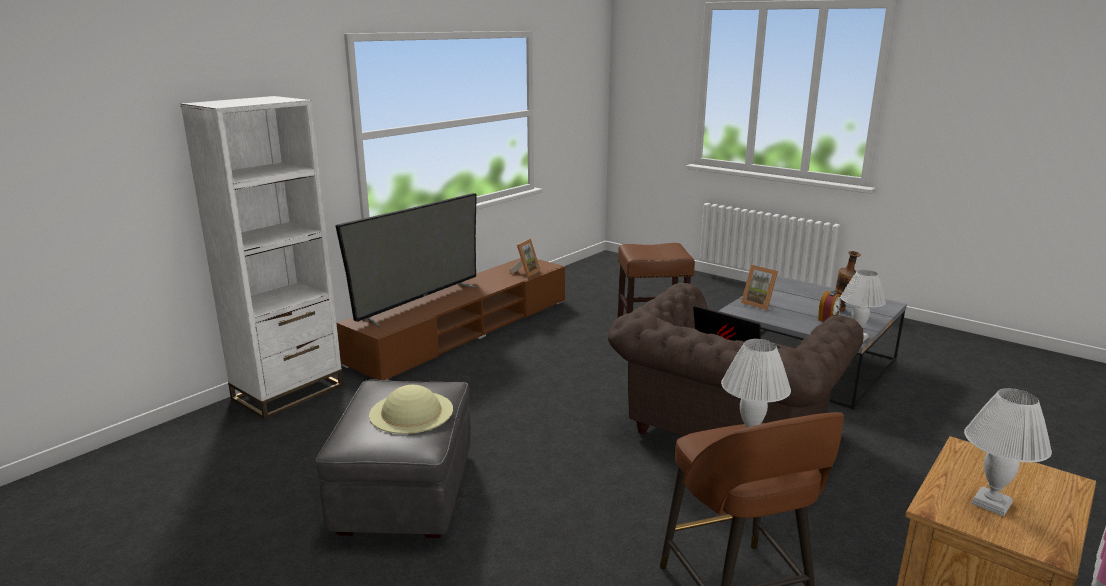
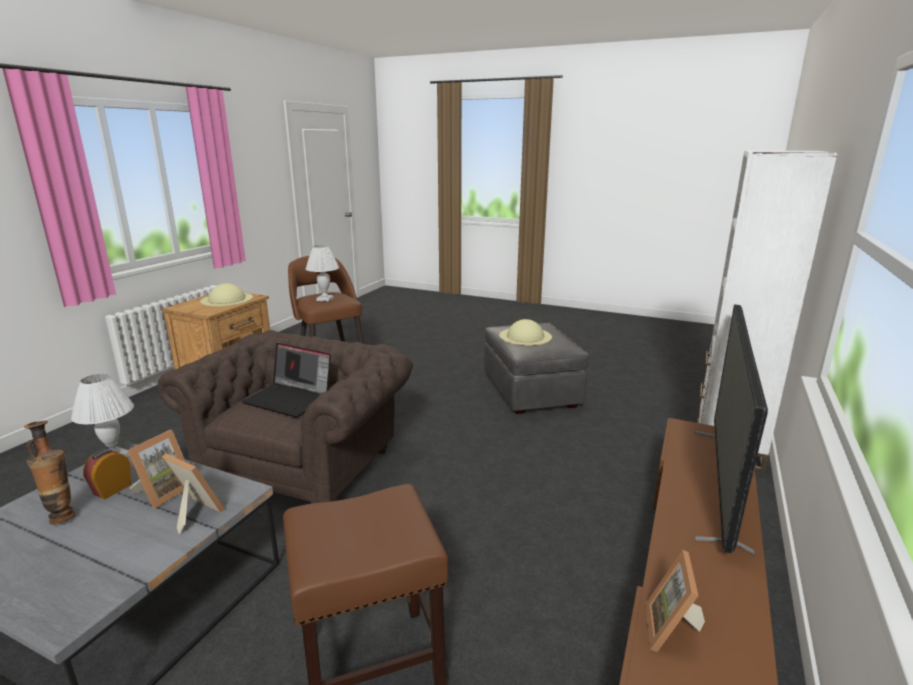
camera: 165 degrees right, 0 degrees up
white table lamp [964,388,1052,516] -> beige hat [200,283,253,307]
none -> picture frame [127,430,185,508]

